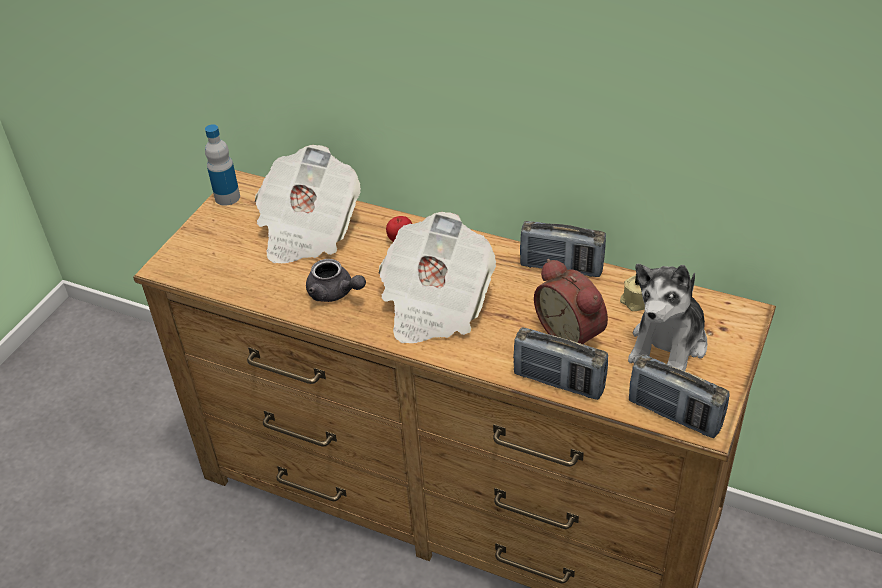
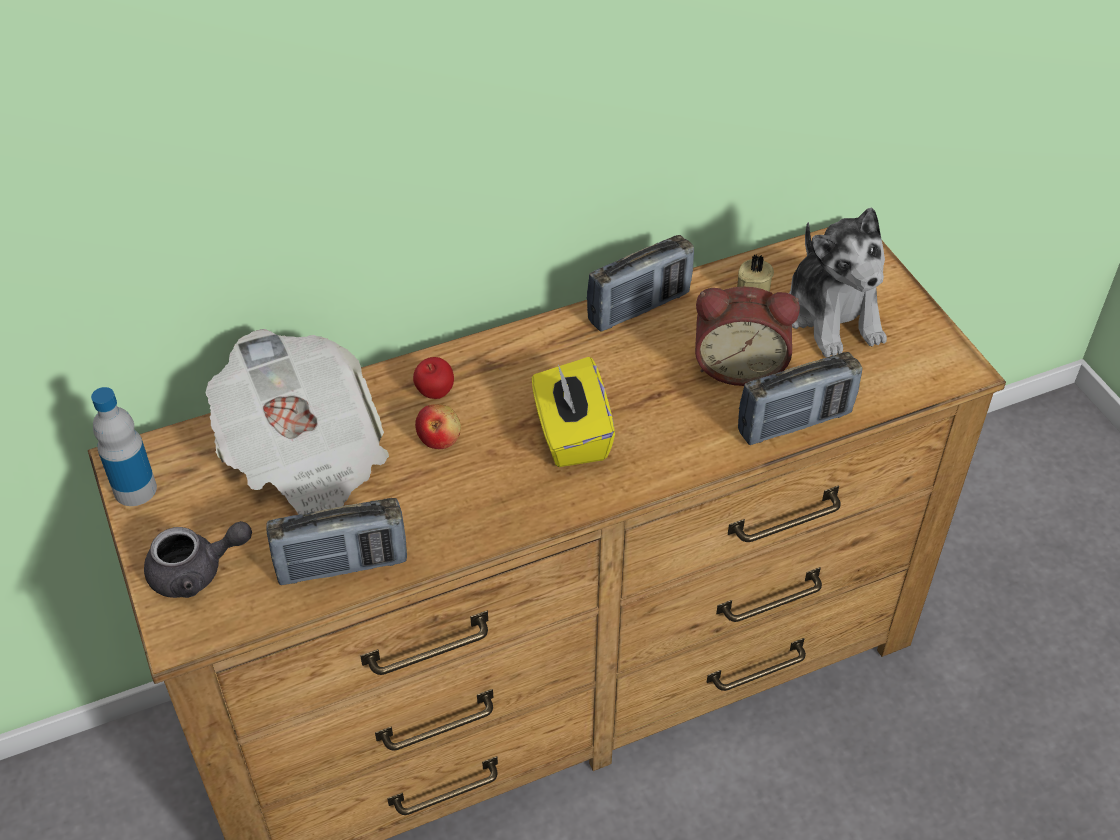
camera: 50 degrees left, 5 degrees up
grey teapot [306,259,366,302] -> grey teapot moved to [144,521,252,598]
newspaper [378,212,496,343] -> yellow tissue box [532,357,615,467]
radio [629,354,730,438] -> radio moved to [266,498,407,585]
none -> apple [415,404,461,449]

